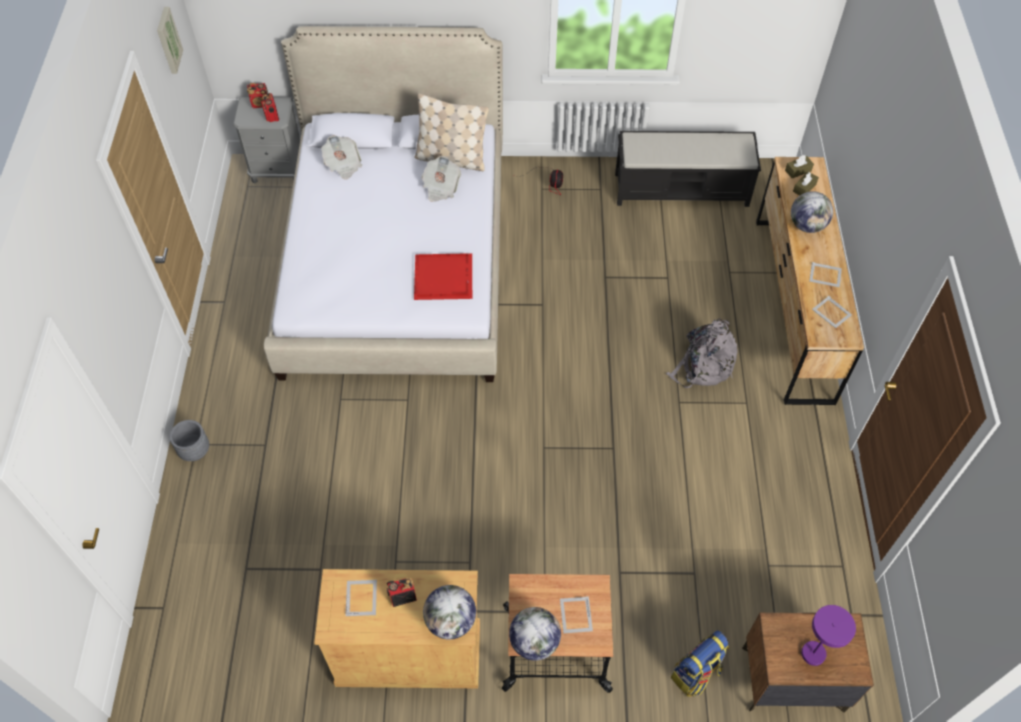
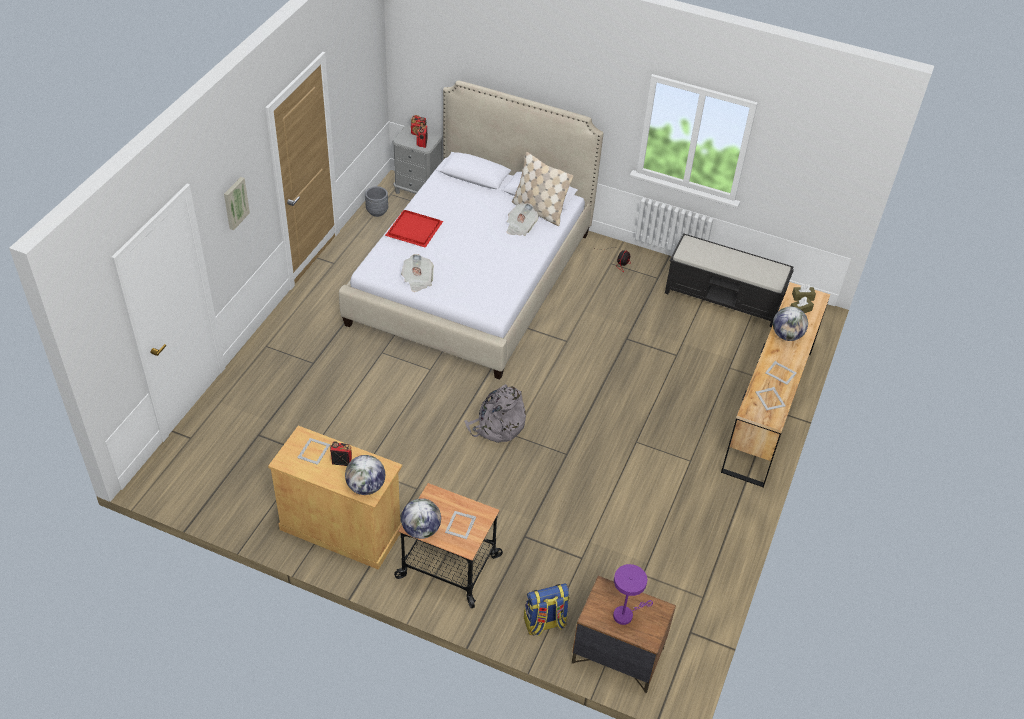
camera: 20 degrees right, 10 degrees down
picture [157,7,183,74] -> picture moved to [224,177,250,230]
grey planter [169,420,209,461] -> grey planter moved to [365,186,388,217]
newspaper [321,135,362,180] -> newspaper moved to [401,254,434,292]
red tray [414,253,472,300] -> red tray moved to [385,210,443,248]
grey backpack [666,318,738,388] -> grey backpack moved to [464,384,526,443]

